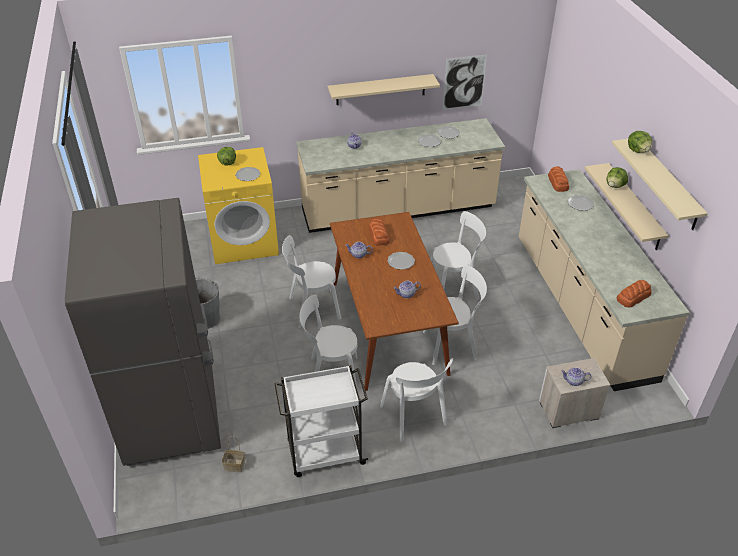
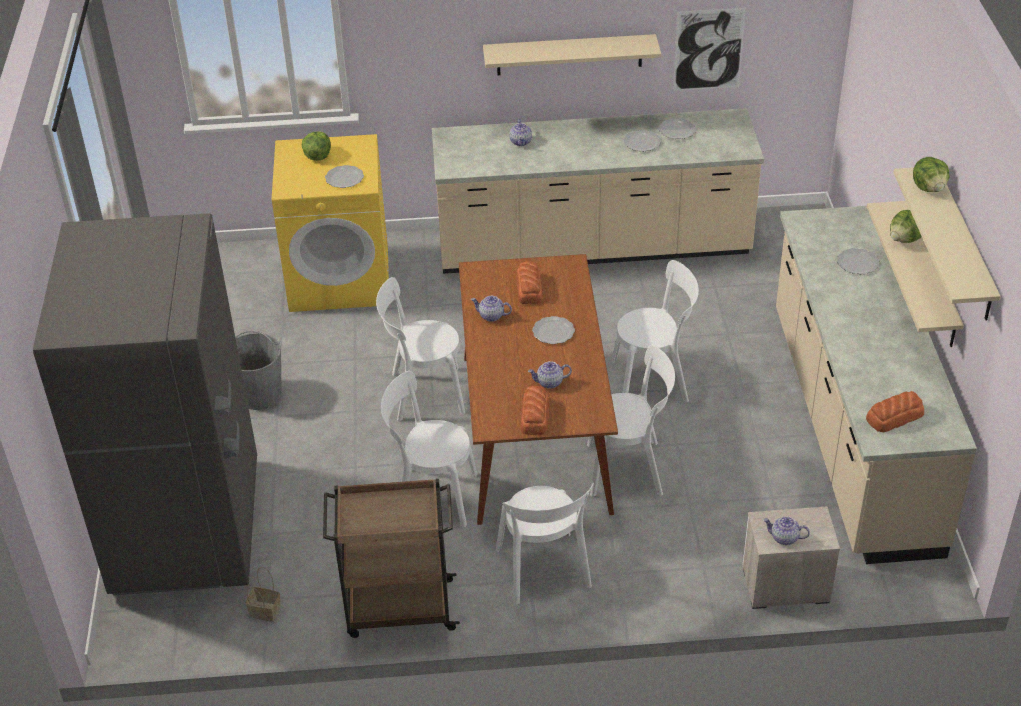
camera: 10 degrees right, 0 degrees up
white cart [274,365,368,477] -> brown cart [323,479,460,638]
bread [548,166,569,192] -> bread moved to [520,386,550,435]

